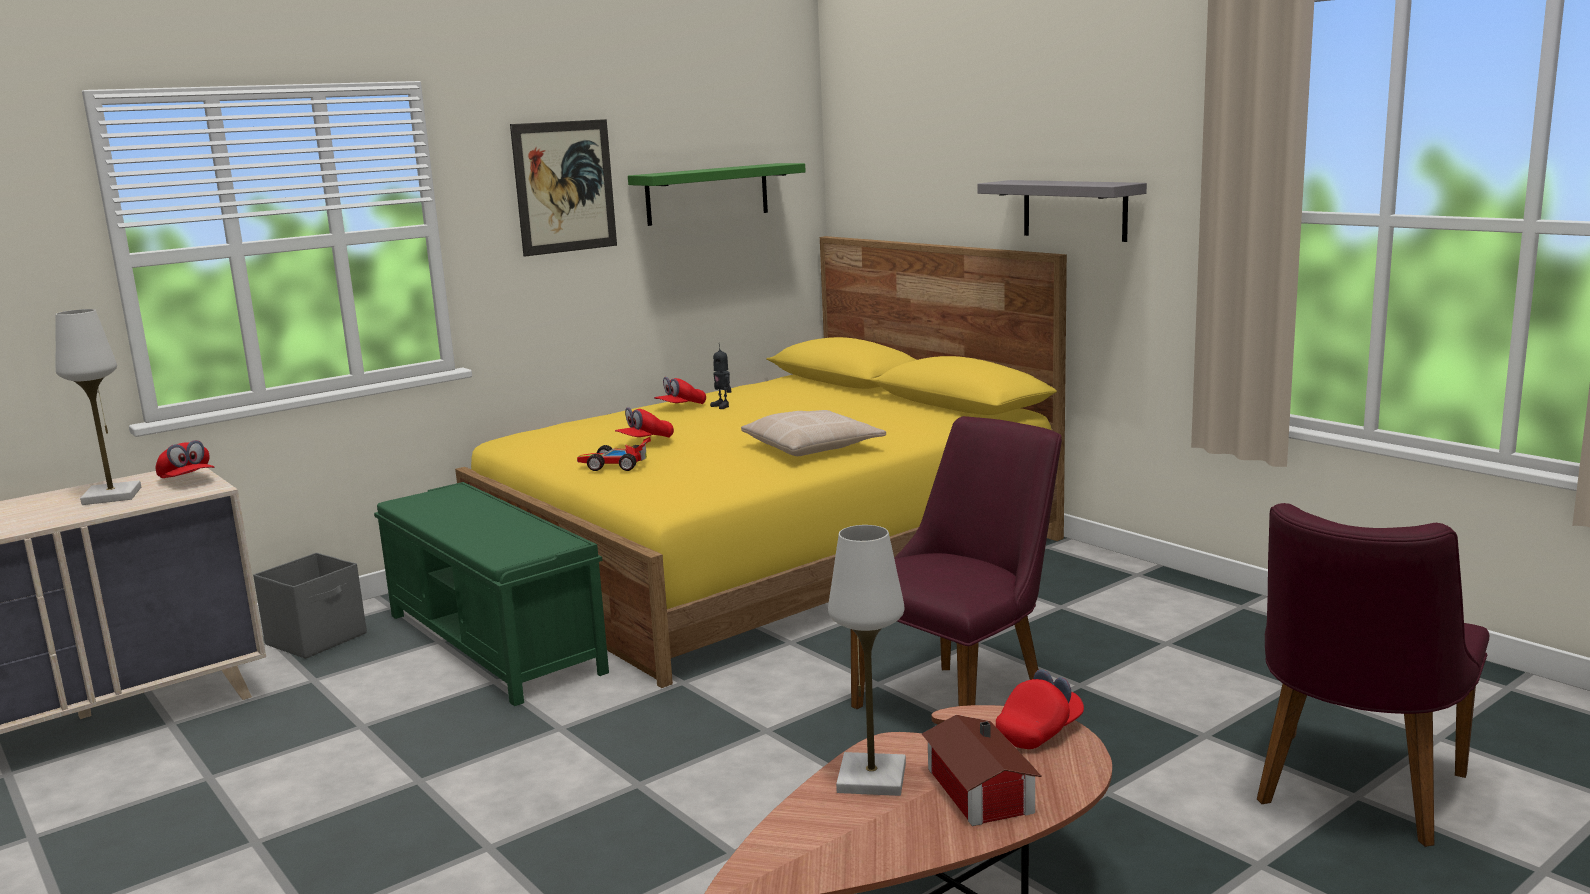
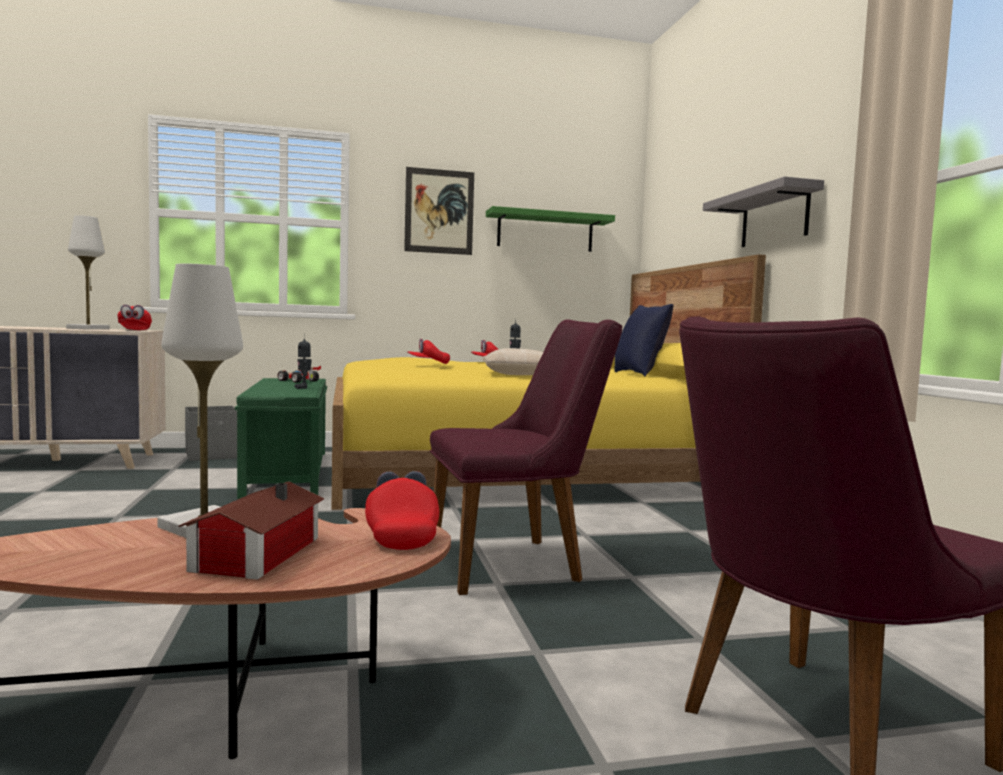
camera: 25 degrees right, 10 degrees down
toy car [577,437,651,471] -> toy car moved to [277,366,321,383]
red cap [996,669,1084,749] -> red cap turned 90 degrees counterclockwise [365,471,439,550]
none -> toy robot [294,334,312,389]
none -> blue pillow [615,304,674,376]

